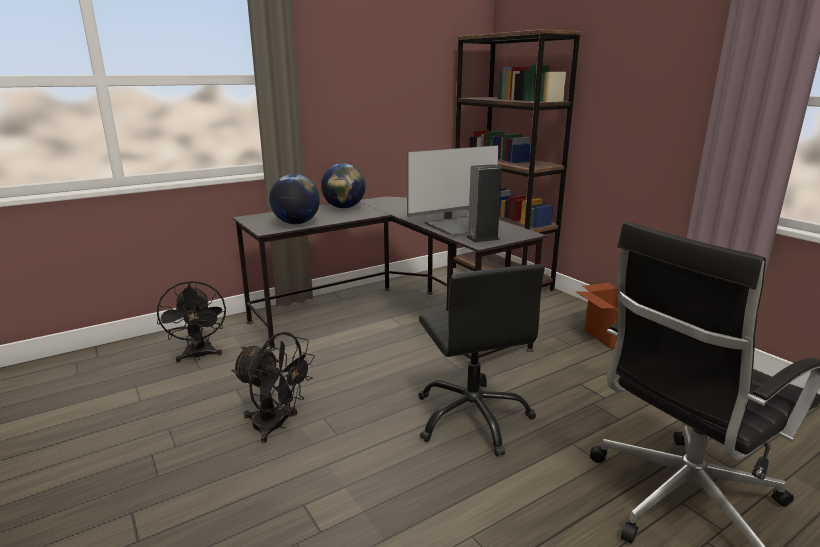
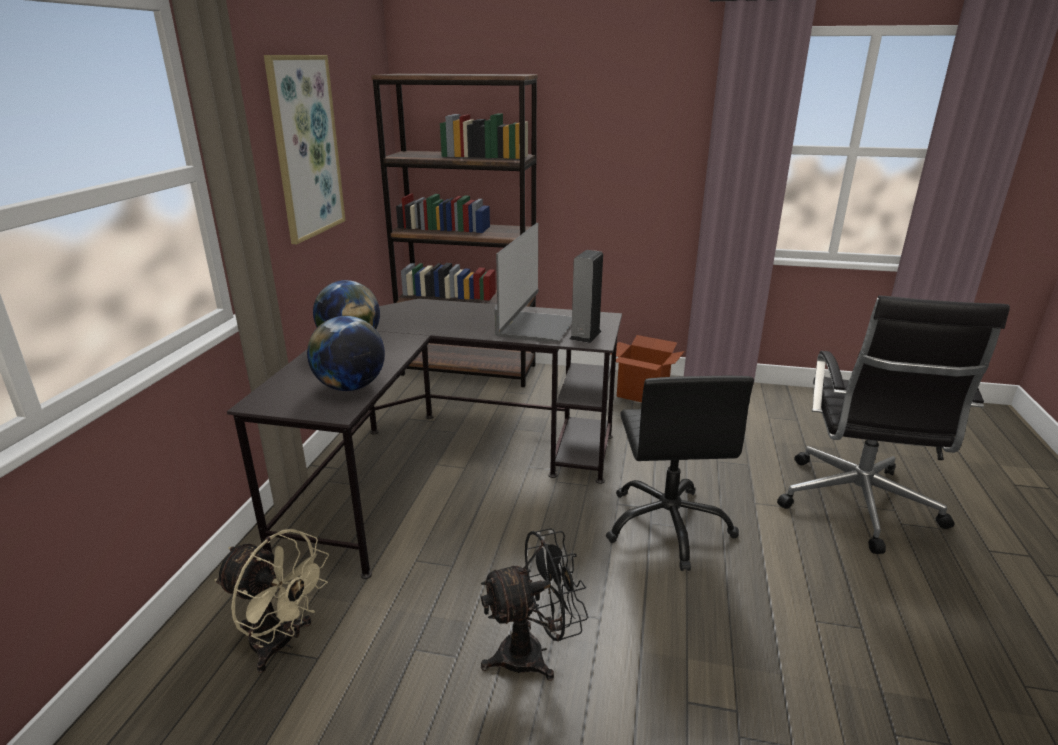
camera: 45 degrees left, 5 degrees up
black fan [157,281,226,362] -> beige fan [214,529,329,673]
black office chair [418,264,545,457] -> black office chair turned 60 degrees clockwise [606,376,754,571]
none -> picture [264,55,346,244]

